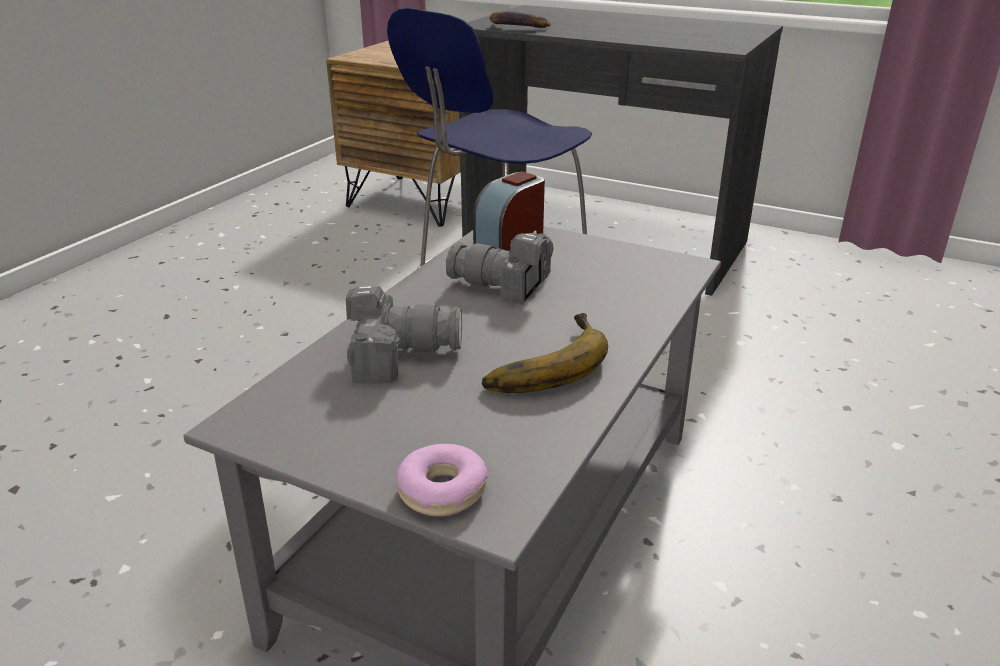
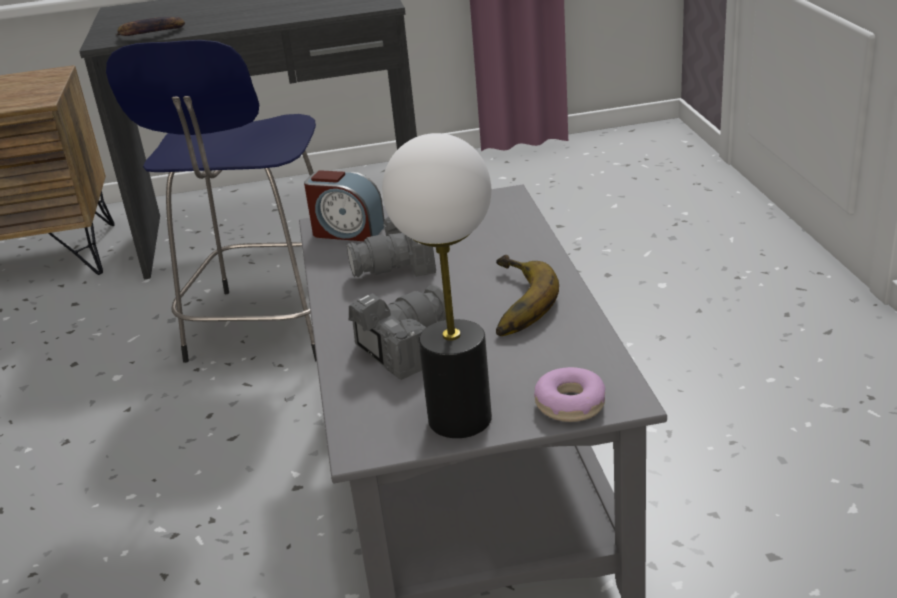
camera: 35 degrees left, 0 degrees up
alarm clock [473,171,545,251] -> alarm clock turned 75 degrees counterclockwise [304,170,384,241]
none -> table lamp [382,133,492,438]

